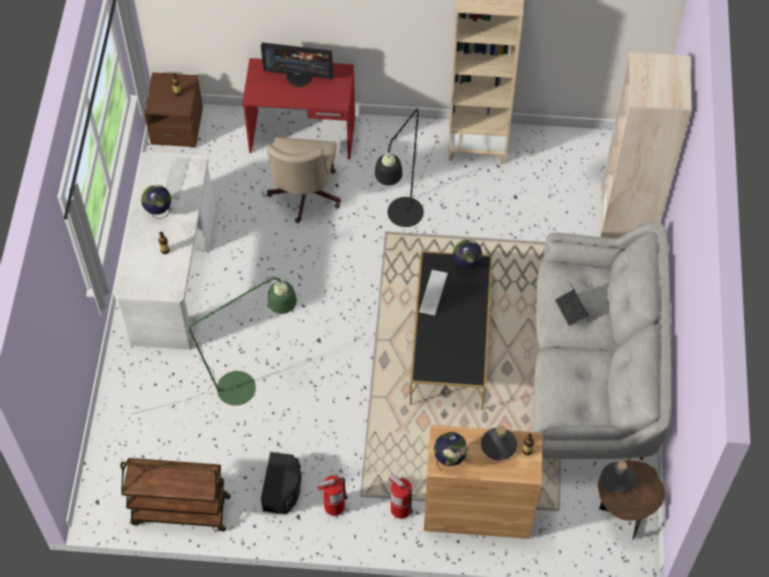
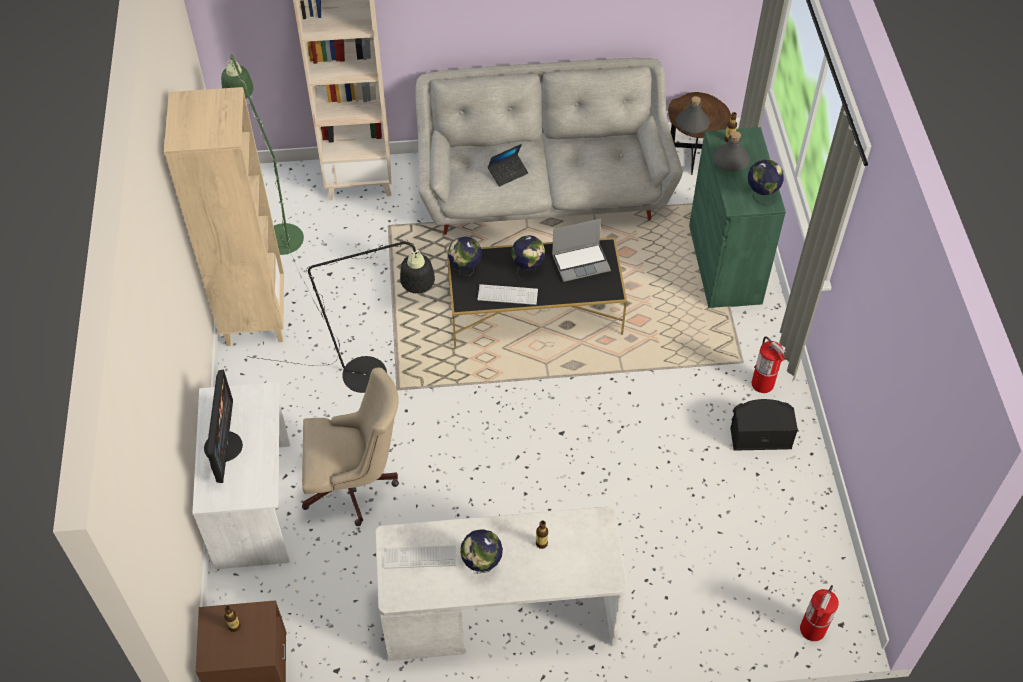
camera: 100 degrees left, 5 degrees down
brown cart [120,458,231,531] -> none
green floor lamp [133,276,297,414] -> green floor lamp moved to [221,55,324,320]
red desk [242,58,355,159] -> white desk [192,382,290,569]
fire extinguisher [388,473,413,519] -> fire extinguisher moved to [800,585,839,641]
brown cabinet [424,425,543,539] -> green cabinet [689,127,786,308]
none -> globe [512,235,545,280]
none -> laptop [552,218,611,282]

